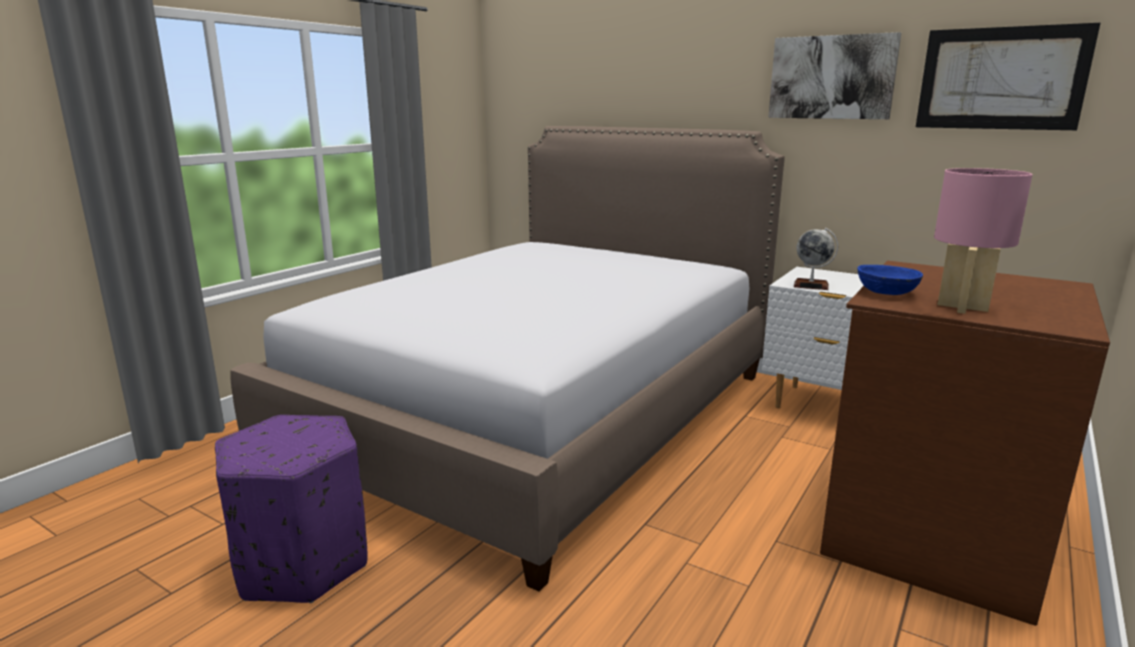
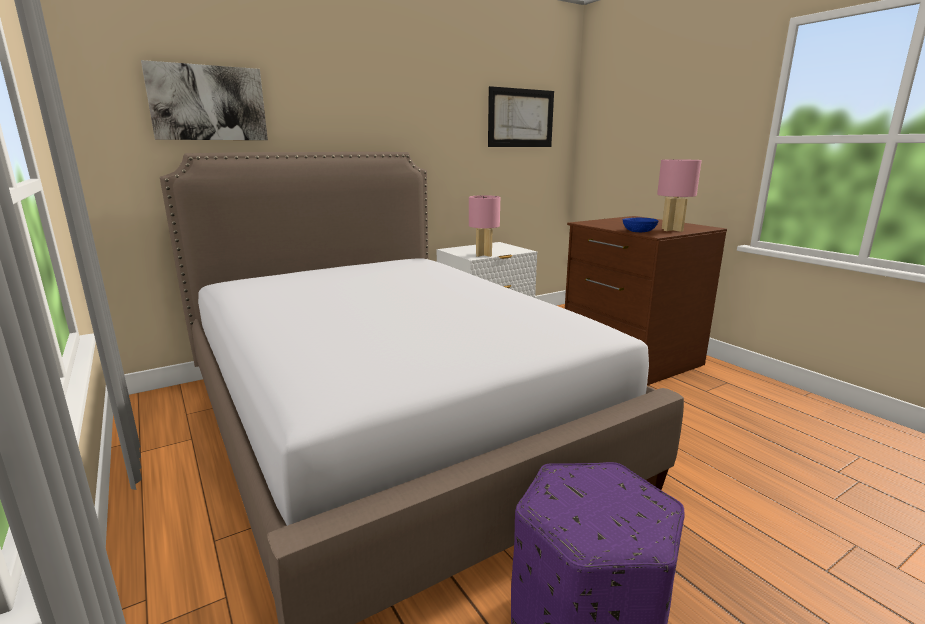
camera: 65 degrees left, 0 degrees up
picture [768,32,901,119] -> picture moved to [141,60,268,140]
globe [794,228,838,290] -> pink table lamp [469,195,500,257]

